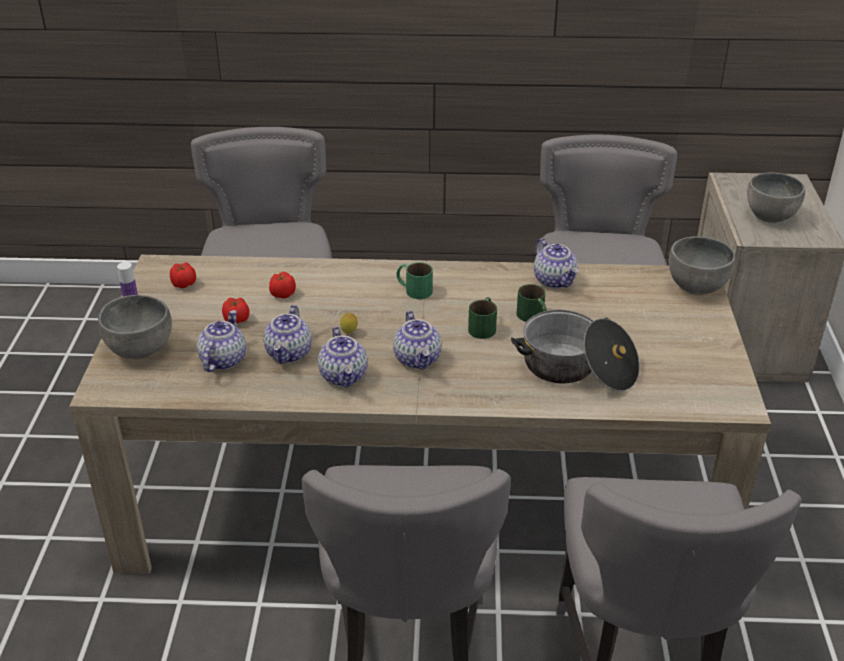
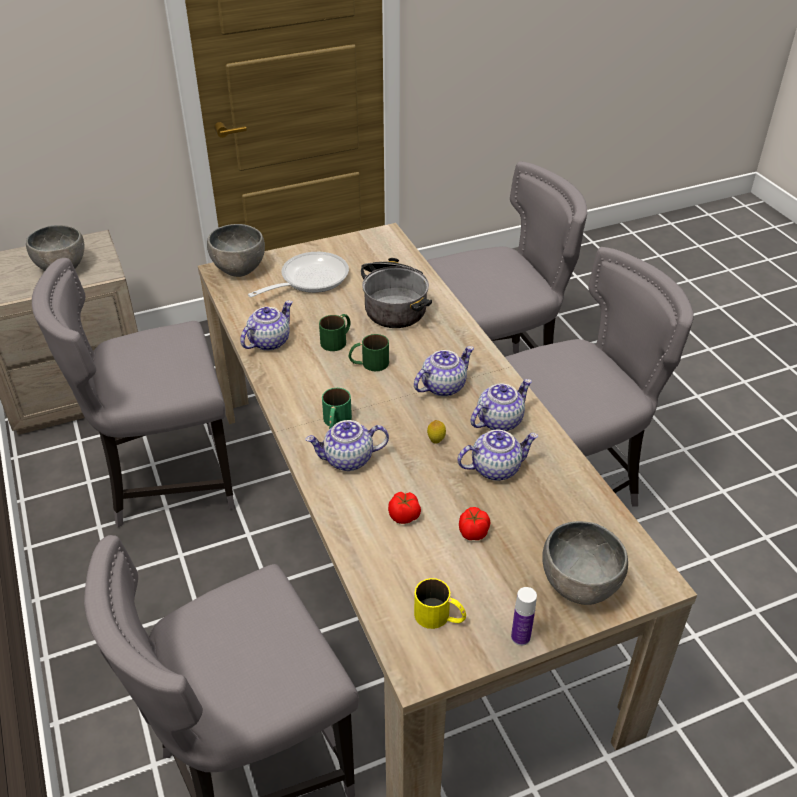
camera: 115 degrees left, 5 degrees up
tomato [170,263,196,288] -> yellow mug [414,578,466,629]
teapot [197,310,246,372] -> teapot moved to [306,420,389,471]
none -> frying pan [248,252,349,297]

